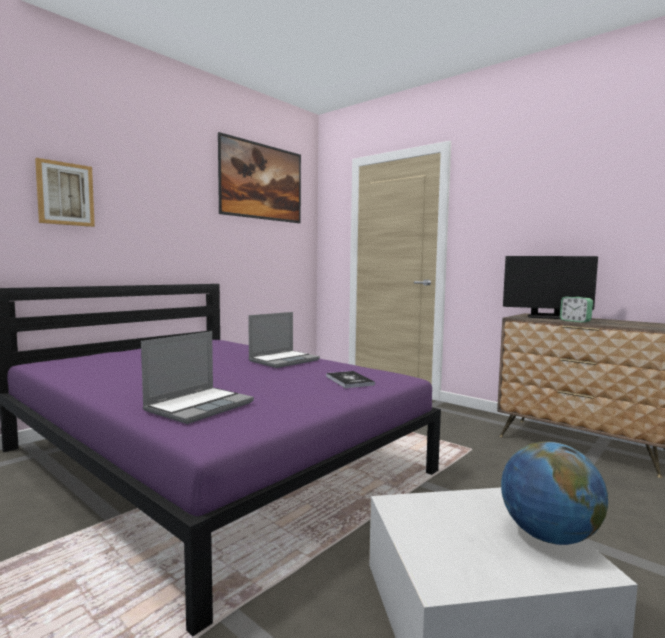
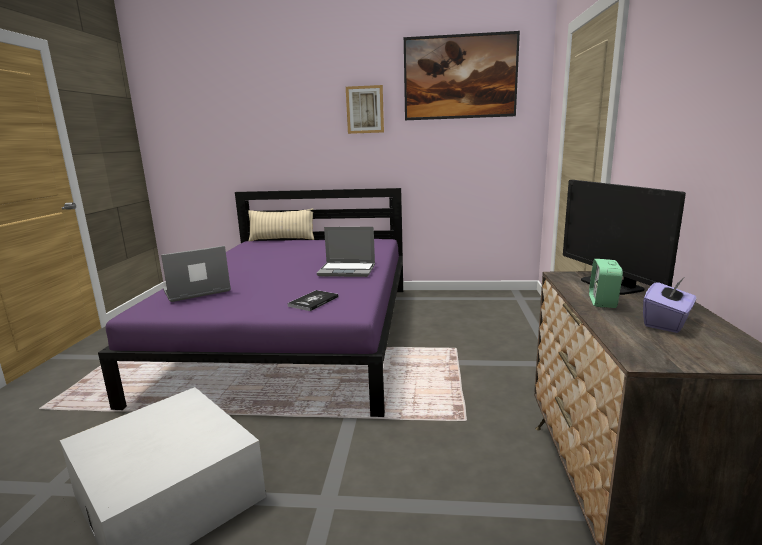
camera: 55 degrees right, 10 degrees up
picture [35,158,95,227] -> picture moved to [346,85,384,134]
laptop [141,331,254,424] -> laptop turned 150 degrees clockwise [161,246,231,302]
globe [501,441,608,545] -> none
none -> beige pillow [248,208,314,242]
none -> purple tissue box [643,278,696,333]

